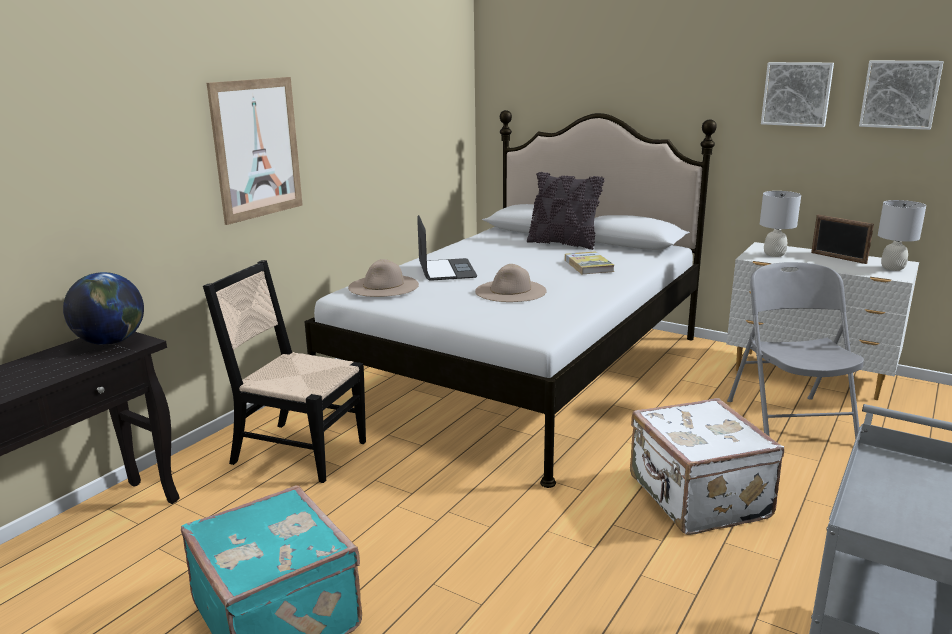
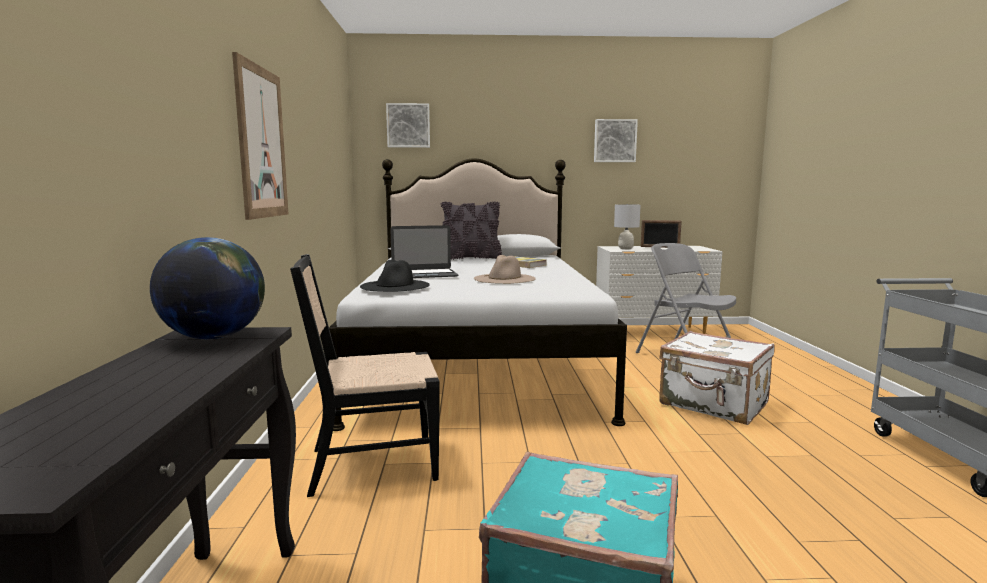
camera: 35 degrees left, 10 degrees down
beige hat [348,259,419,297] -> black hat [360,260,430,292]
laptop [417,215,477,281] -> laptop turned 120 degrees clockwise [390,225,458,278]
picture [859,60,944,130] -> picture moved to [386,103,430,148]
grey table lamp [878,200,926,271] -> none

